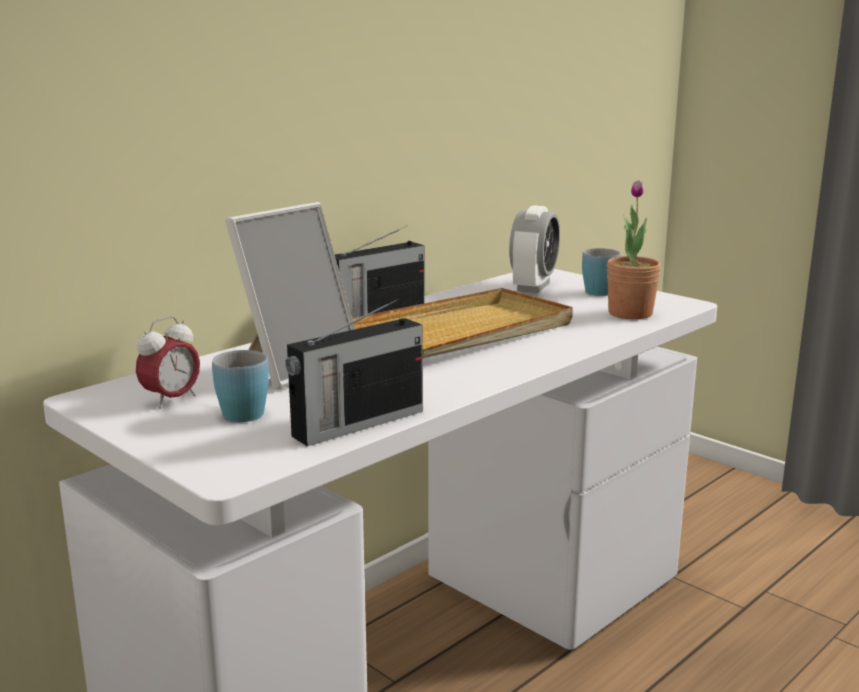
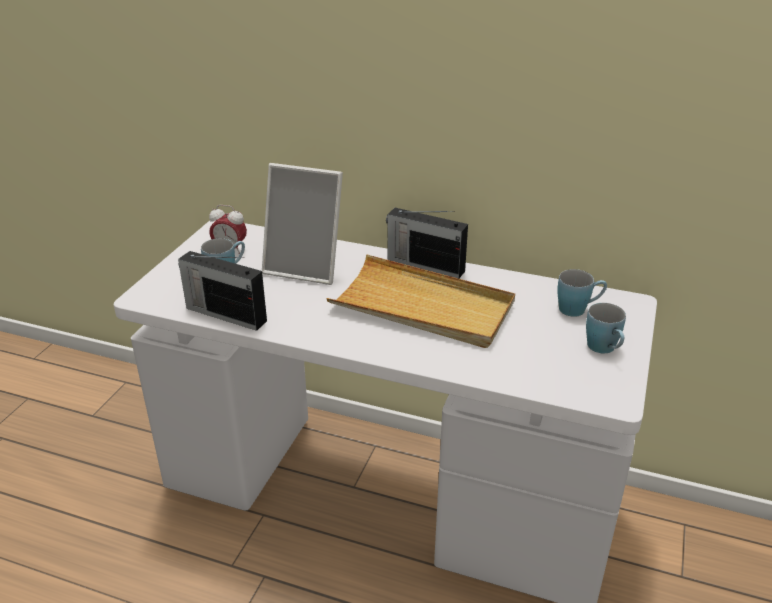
camera: 65 degrees right, 15 degrees up
alarm clock [509,205,560,293] -> blue mug [557,269,607,317]
potted plant [607,180,661,319] -> none

